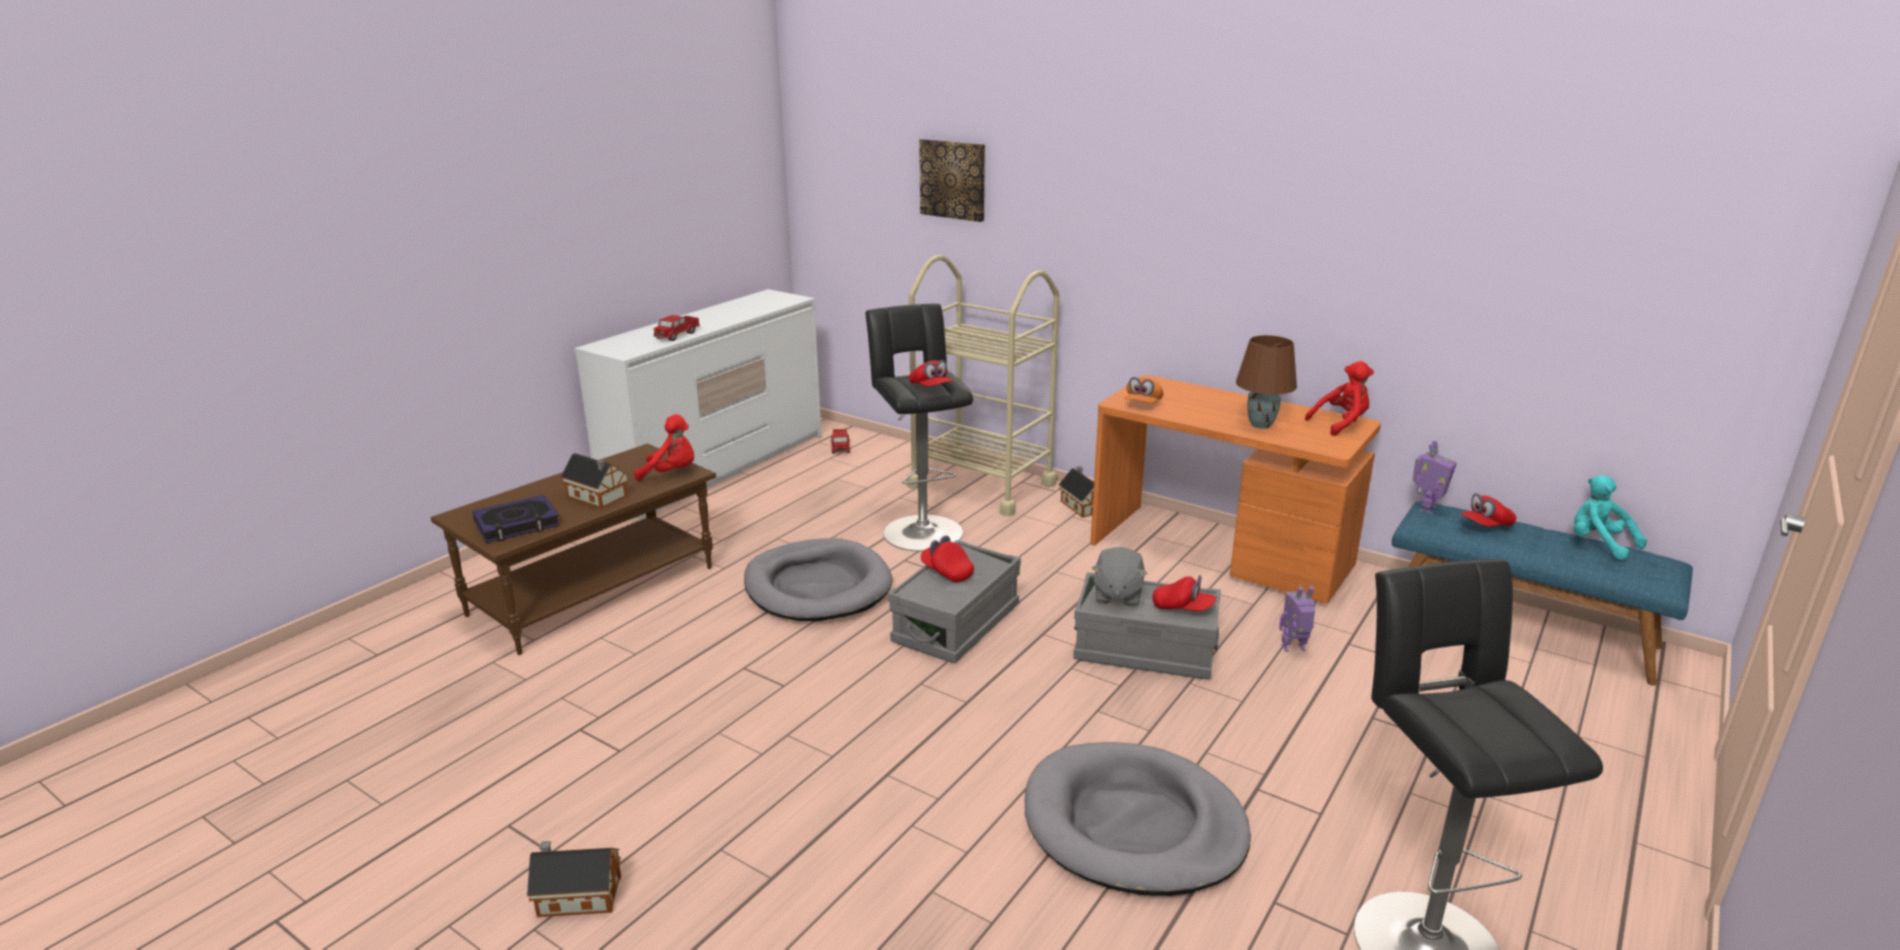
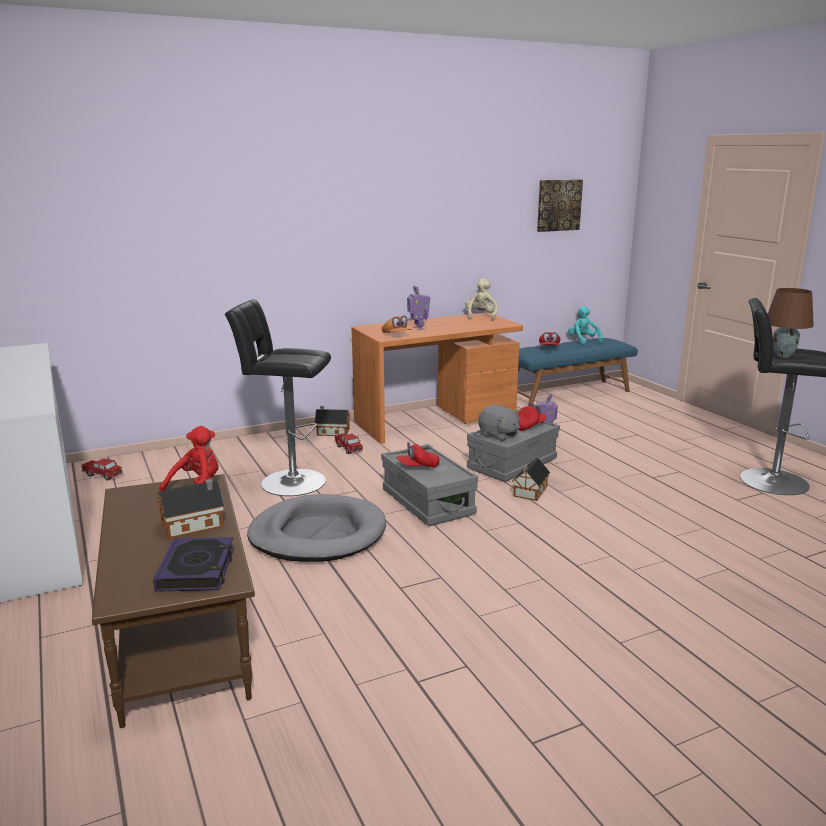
camera: 60 degrees left, 5 degrees down
toy house [527,841,621,917] -> toy house moved to [512,458,550,501]
toy truck [654,315,700,341] -> toy truck moved to [334,433,363,454]
beige cart [907,255,1059,516] -> none
red cap [909,360,953,386] -> none
picture [919,139,985,222] -> picture moved to [537,179,583,232]
grey dog bed [1025,742,1251,896] -> none
brown table lamp [1236,335,1297,429] -> brown table lamp moved to [768,288,814,358]
red plush toy [1305,361,1374,436] -> beige plush toy [465,278,498,321]
toy robot [1412,441,1457,514] -> toy robot moved to [407,285,430,330]
turquoise plush toy [1574,475,1647,560] -> turquoise plush toy turned 75 degrees clockwise [568,306,603,344]

